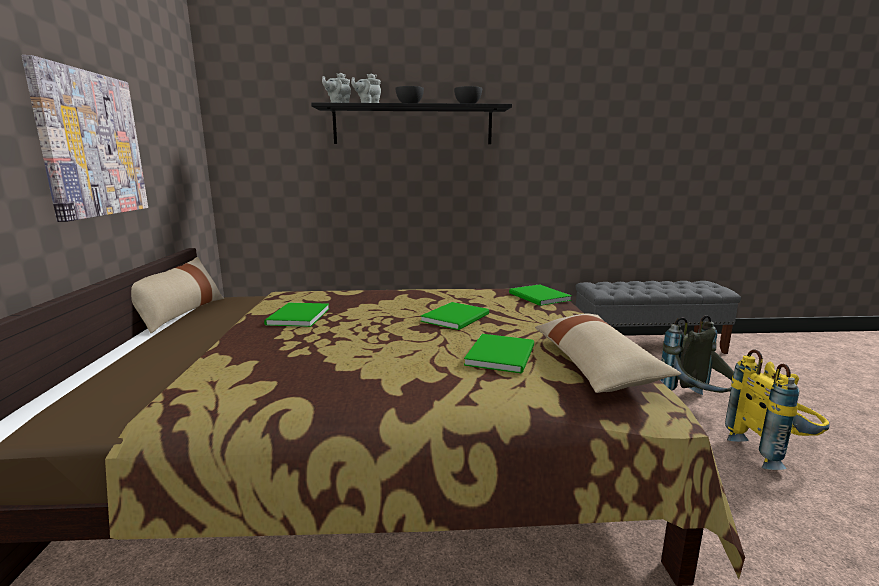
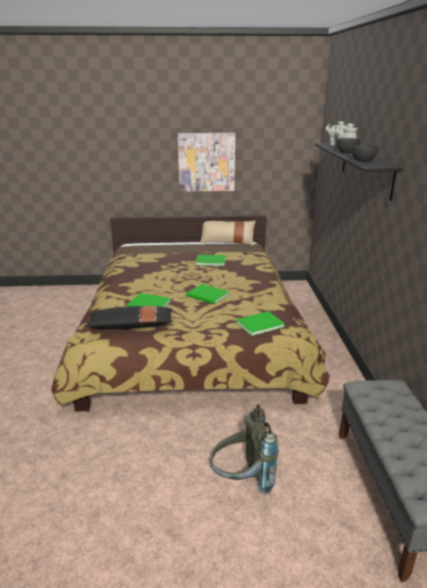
camera: 90 degrees right, 10 degrees up
beige pillow [535,314,681,393] -> black pillow [85,306,173,329]
yellow backpack [725,350,830,470] -> none

